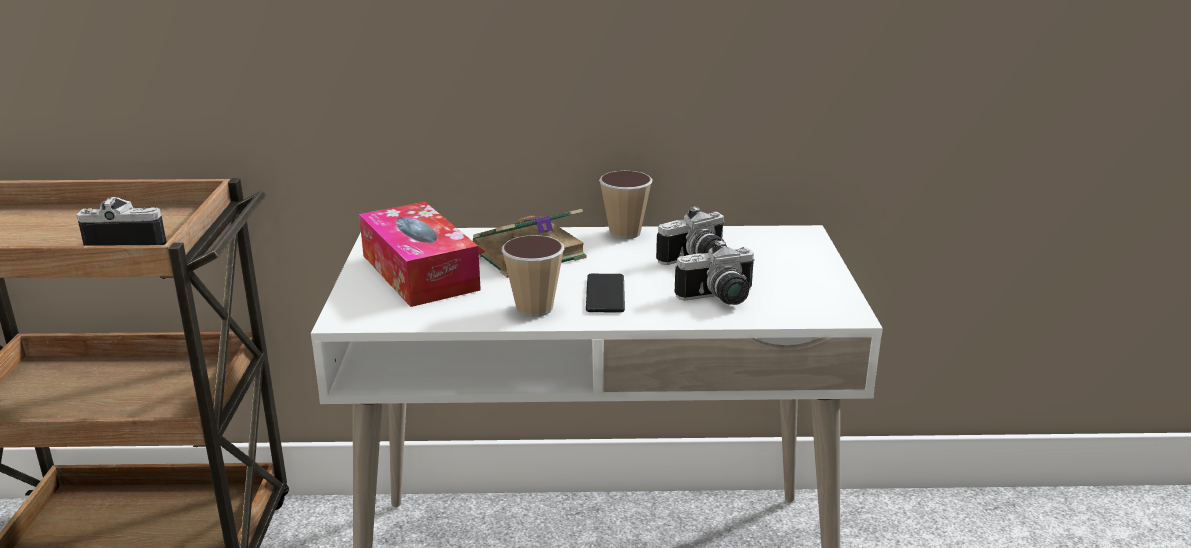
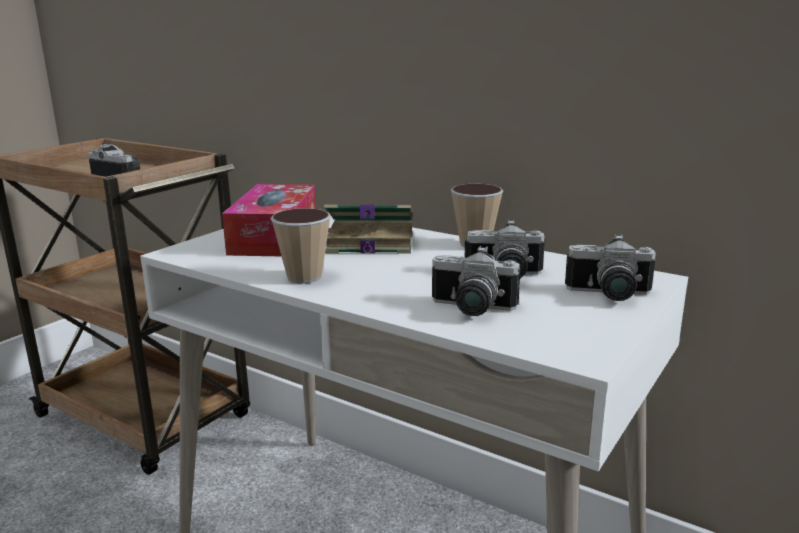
camera: 35 degrees right, 5 degrees down
phone [586,274,625,312] -> none
none -> camera [565,234,656,301]

